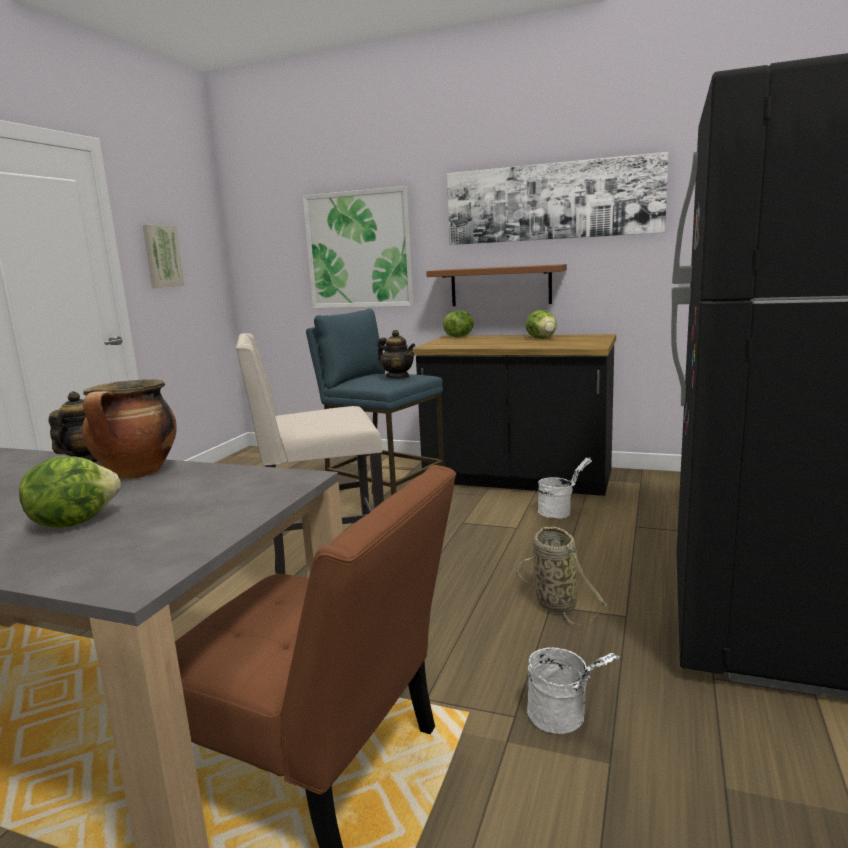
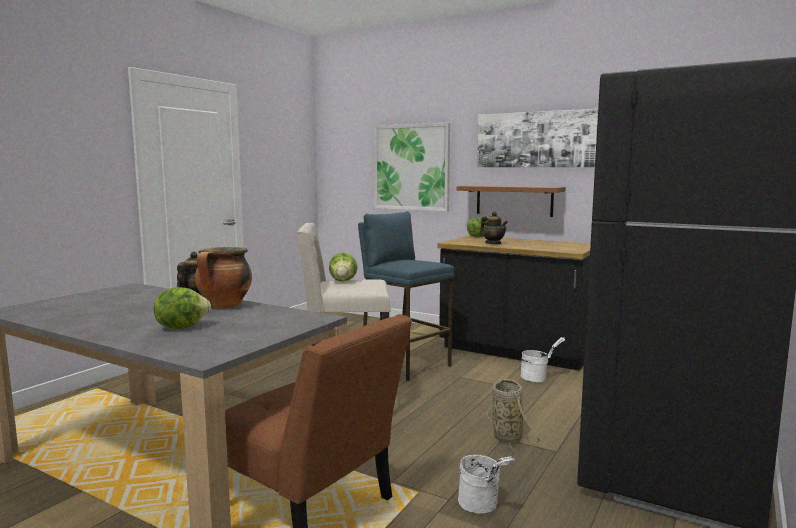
camera: 10 degrees right, 5 degrees down
picture [143,225,185,288] -> none
teapot [378,330,415,378] -> teapot moved to [480,211,508,244]
lettuce [525,310,557,339] -> lettuce moved to [329,253,358,282]

